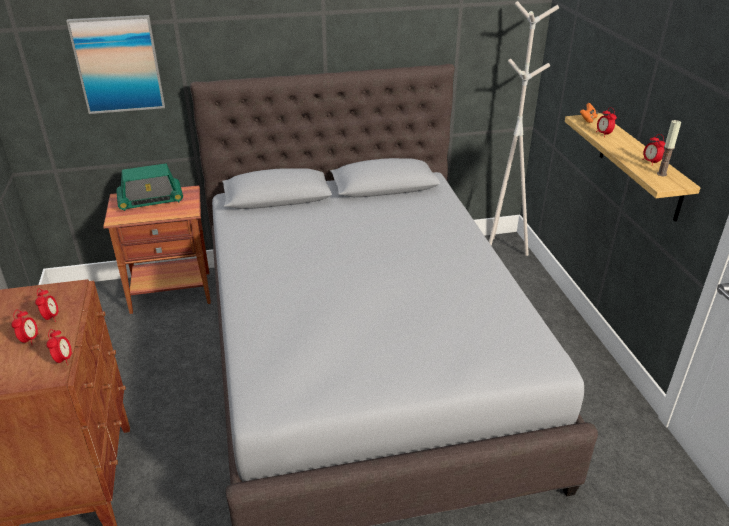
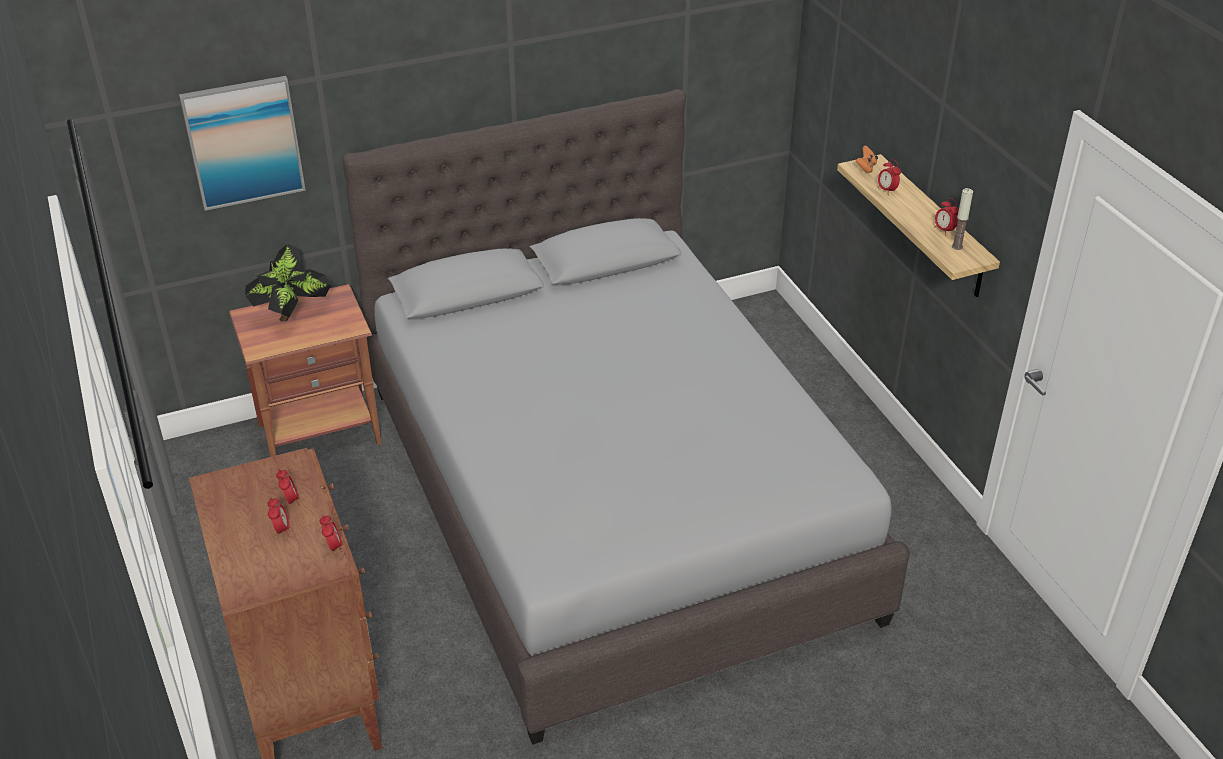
camera: 10 degrees left, 5 degrees up
radio [116,164,183,211] -> potted plant [245,244,331,322]
grey clothes rack [489,1,559,256] -> none

